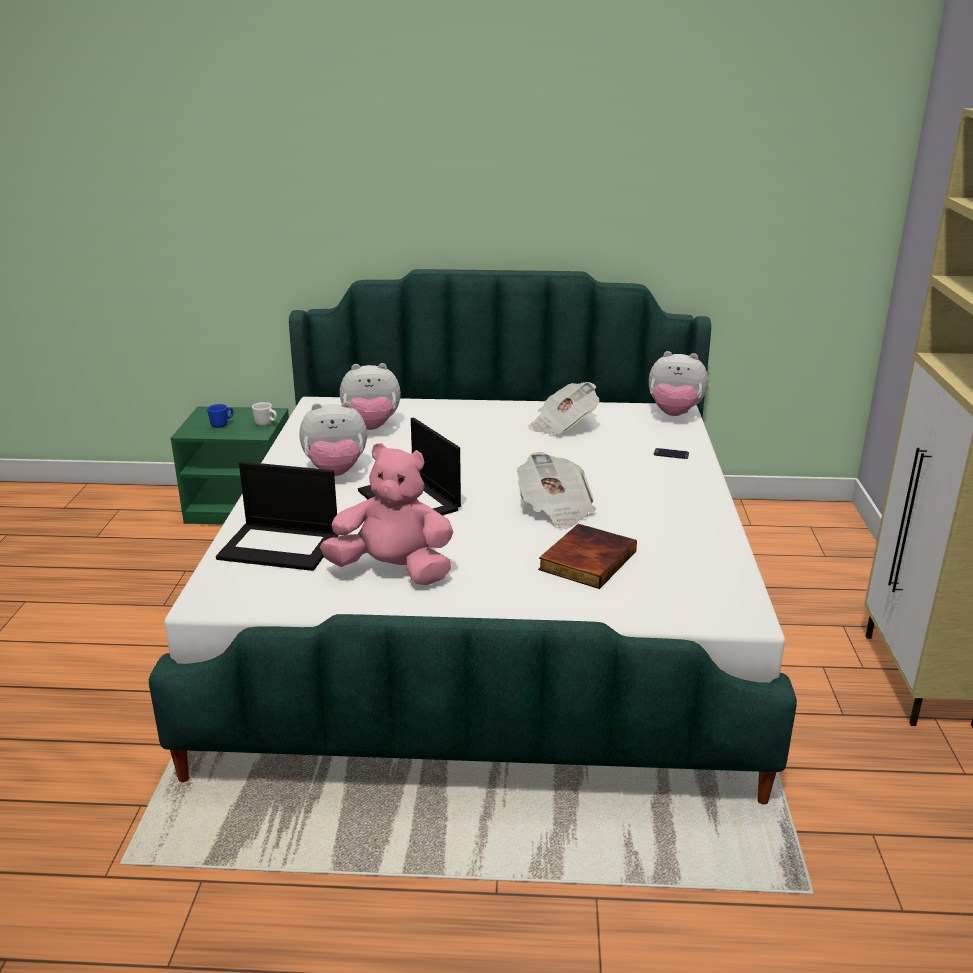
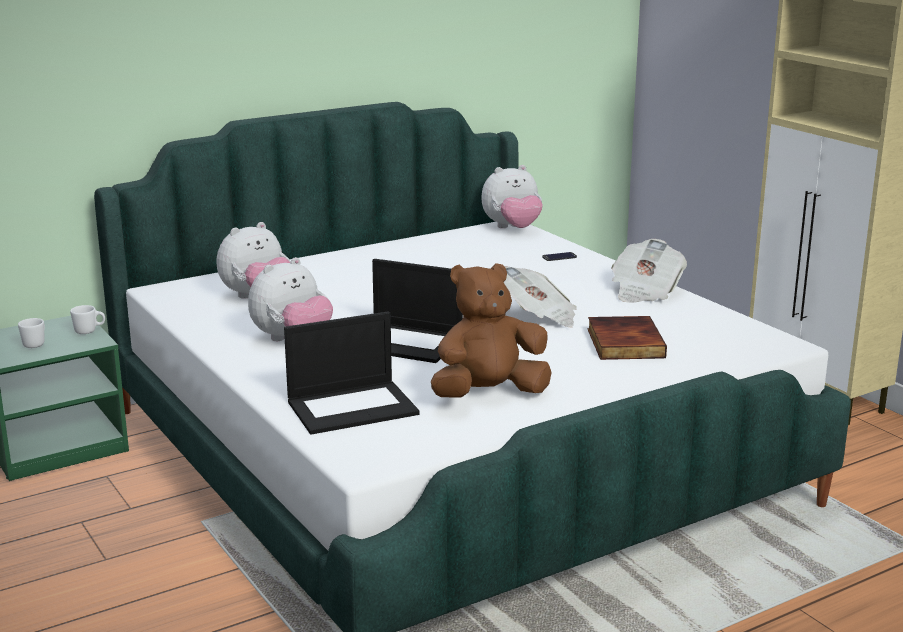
camera: 35 degrees left, 5 degrees down
blue mug [207,404,234,428] -> white mug [18,318,45,348]
pink plush toy [320,443,453,585] -> brown plush toy [431,263,552,397]
newspaper [528,382,599,435] -> newspaper moved to [611,239,687,303]

